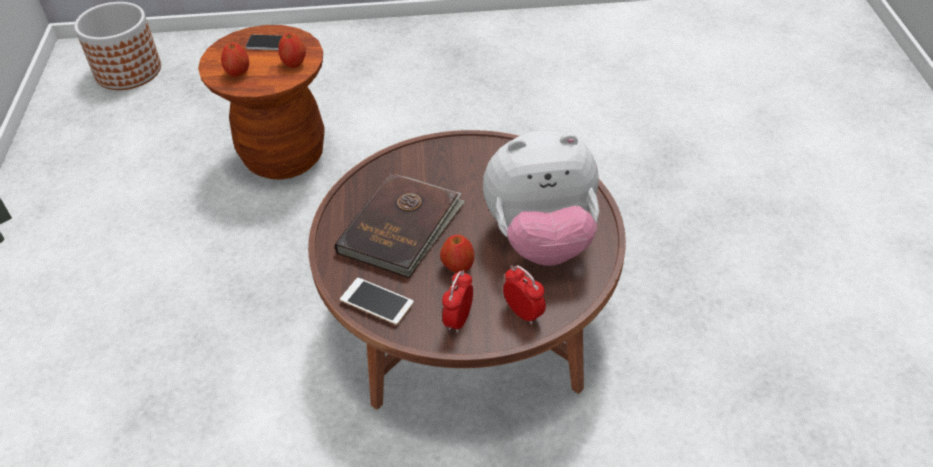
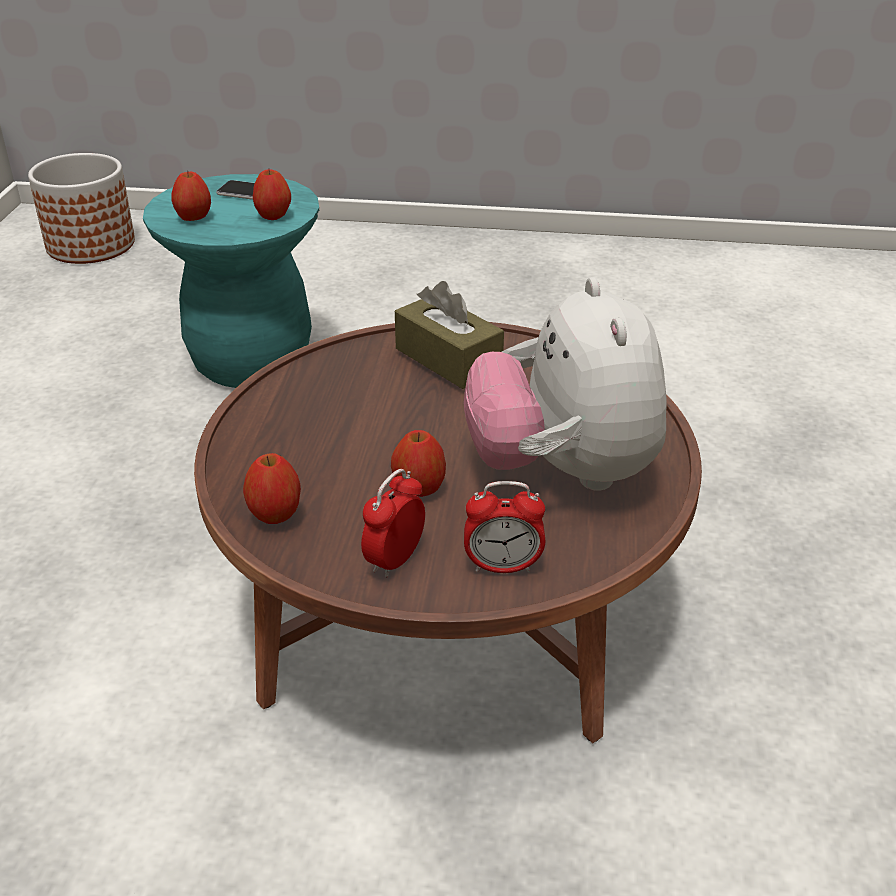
camera: 10 degrees right, 10 degrees down
brown stool [198,25,325,179] -> turquoise stool [143,174,319,388]
brown book [335,173,465,278] -> none
phone [340,278,414,325] -> apple [243,453,301,524]
plush toy [483,131,599,266] -> plush toy turned 75 degrees clockwise [464,277,667,491]
alarm clock [503,265,546,325] -> alarm clock turned 120 degrees clockwise [464,481,545,573]
none -> brown tissue box [395,281,504,389]

